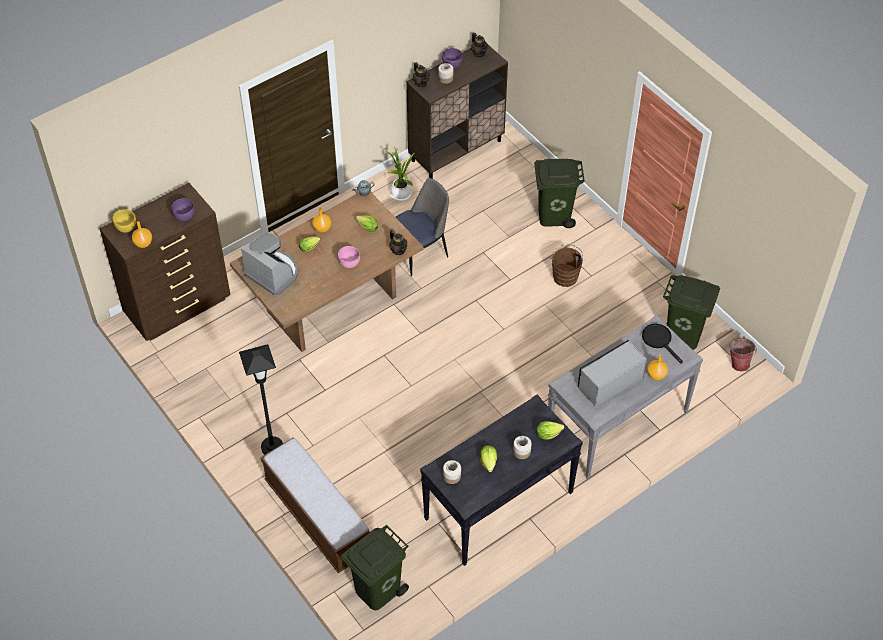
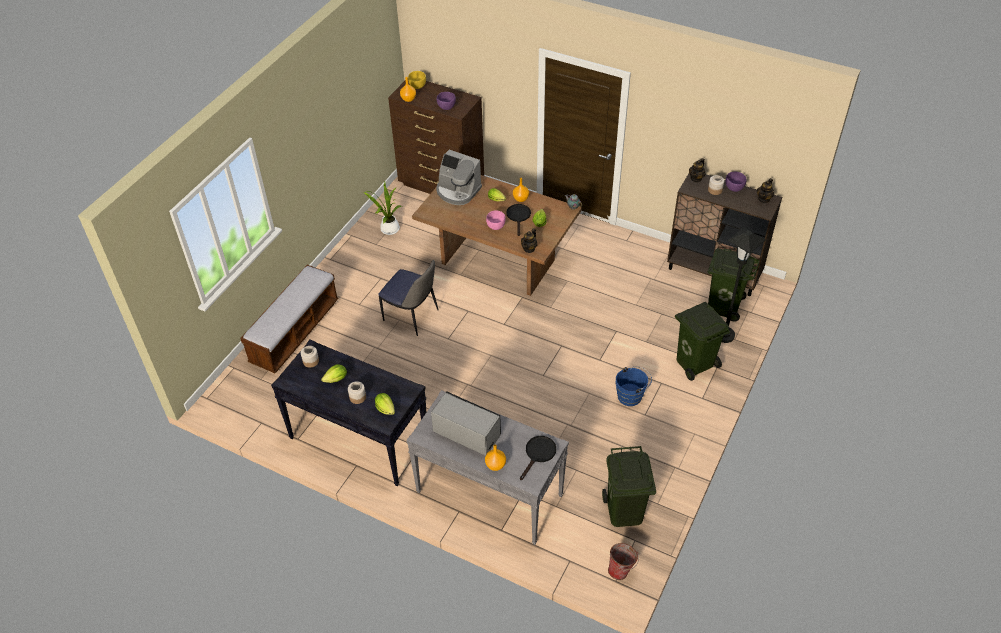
camera: 65 degrees right, 5 degrees down
black floor lamp [239,344,283,455] -> black floor lamp moved to [722,227,766,343]
coffee machine [241,233,298,296] -> coffee machine turned 105 degrees clockwise [436,150,482,205]
green trash can [341,525,409,610] -> green trash can moved to [707,248,760,322]
potted plant [384,148,415,201] -> potted plant moved to [363,182,401,235]
chair [396,178,449,276] -> chair moved to [378,260,438,336]
brown bucket [551,244,585,287] -> blue bucket [615,366,652,406]
none -> black frying pan [506,204,531,236]

